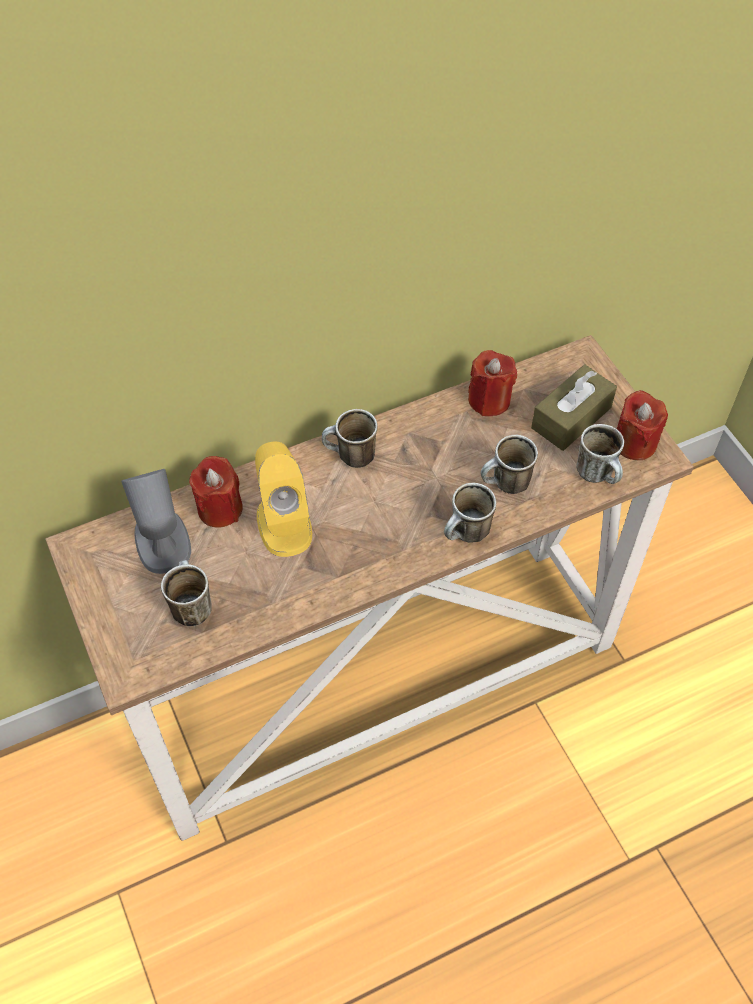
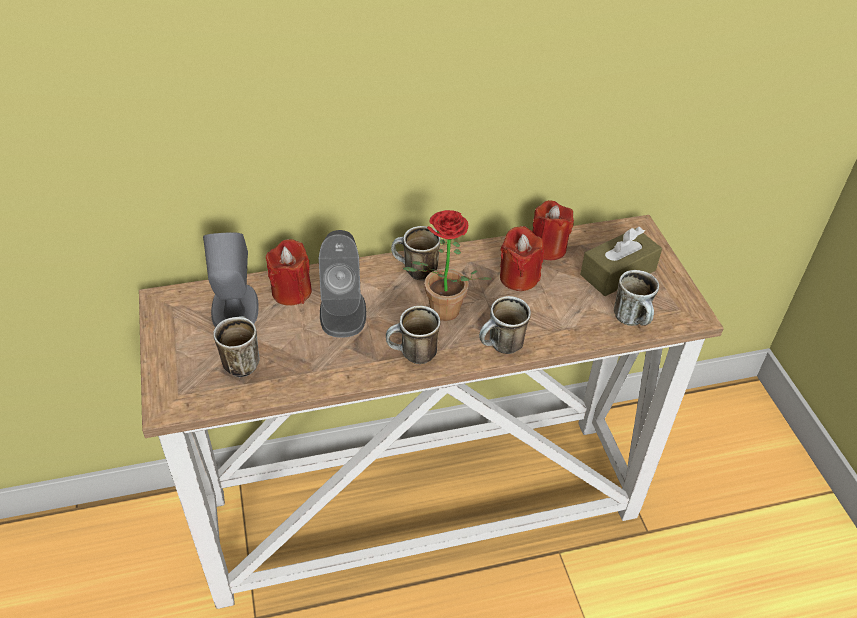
camera: 10 degrees right, 10 degrees down
yellow speaker [255,441,312,557] -> grey speaker [319,230,366,338]
mug [481,435,538,494] -> mug moved to [386,306,440,364]
red candle [617,390,668,460] -> red candle moved to [500,226,544,291]
none -> potted plant [403,210,492,321]

